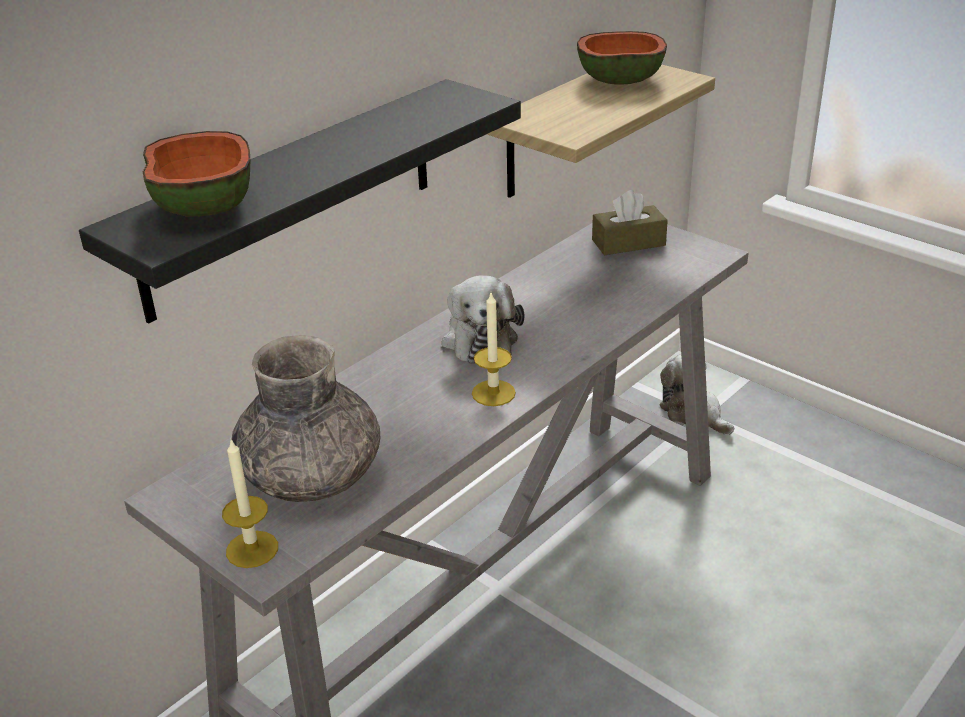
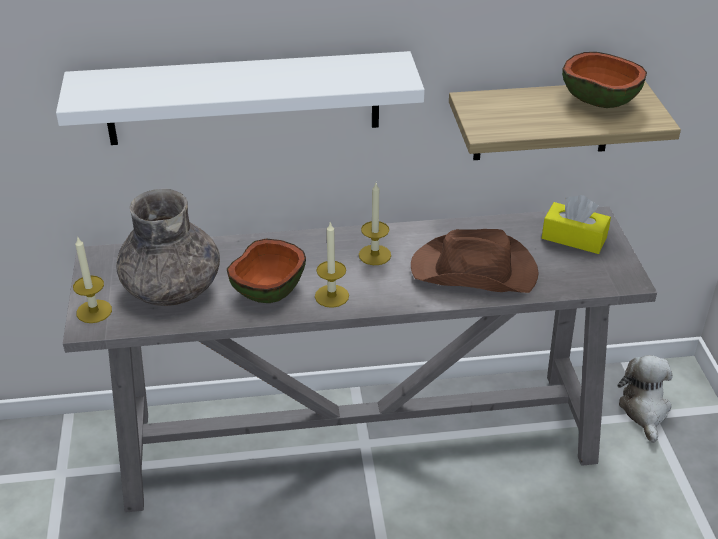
camera: 40 degrees right, 5 degrees up
black shelf [79,79,521,323] -> white shelf [56,51,425,145]
bowl [143,131,250,216] -> bowl moved to [227,239,306,303]
plush toy [442,276,524,364] -> candle [359,183,391,265]
brown tissue box [592,190,668,255] -> yellow tissue box [542,195,611,254]
none -> brown hat [411,229,539,293]

